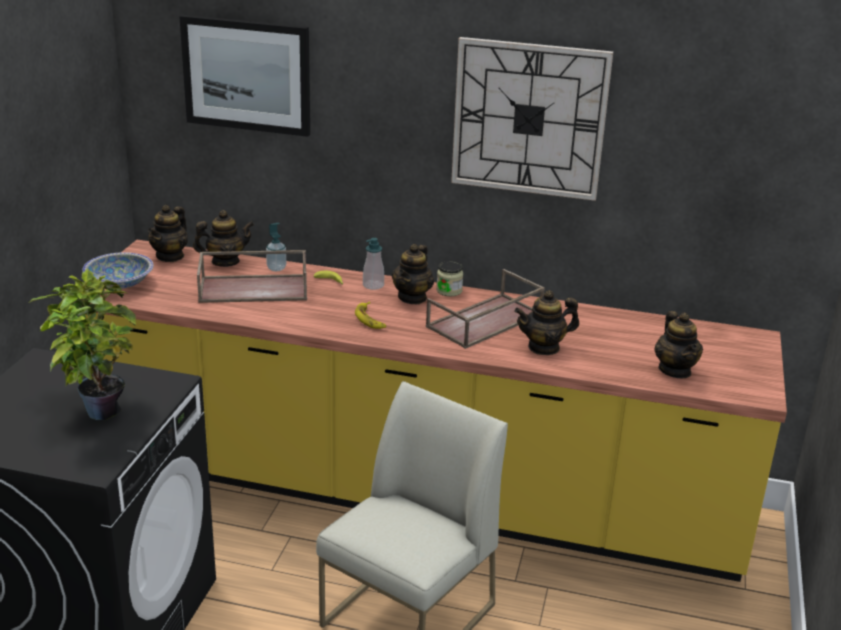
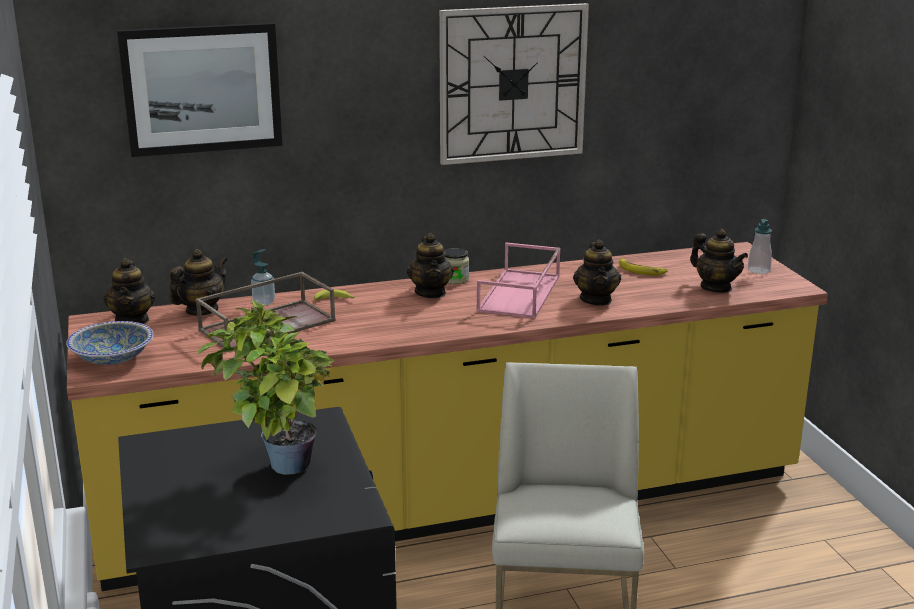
camera: 30 degrees left, 5 degrees down
banana [355,302,386,329] -> banana moved to [619,258,668,275]
soap dispenser [363,238,384,290] -> soap dispenser moved to [748,219,772,274]
brown tray [426,269,545,349] -> pink tray [476,243,560,319]
teapot [514,290,579,355] -> teapot turned 45 degrees counterclockwise [573,240,621,306]

